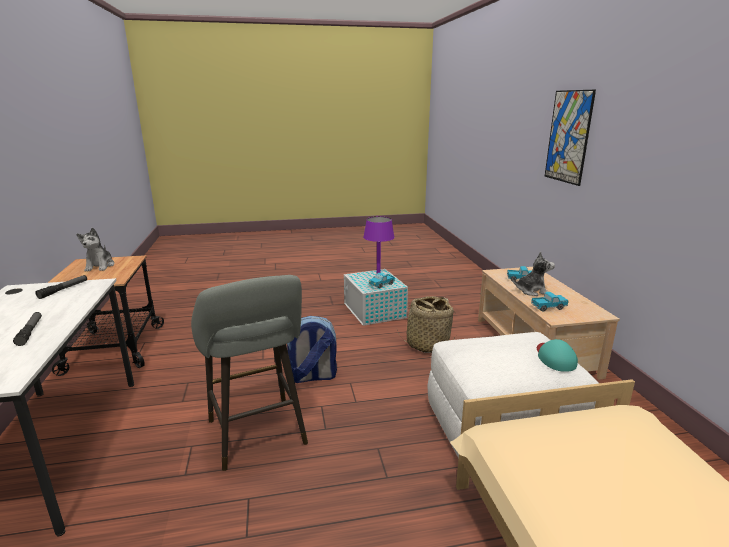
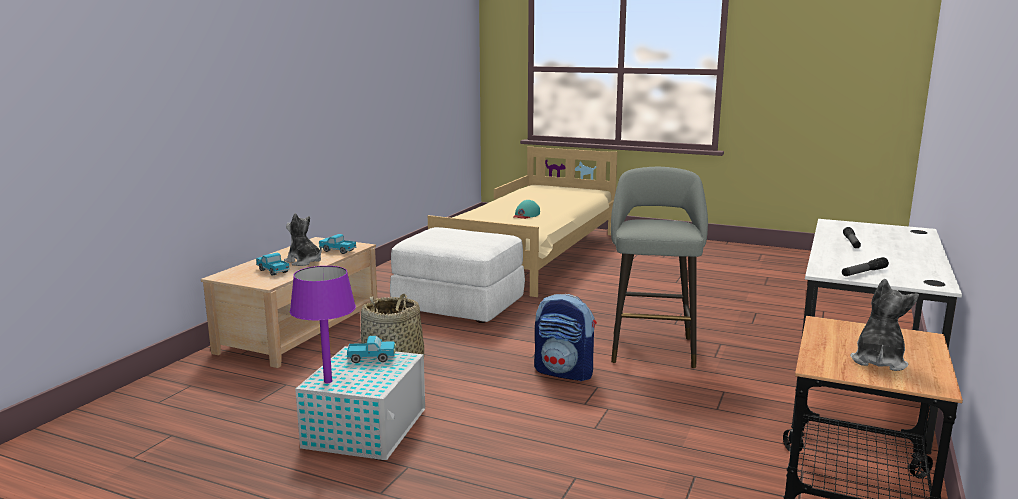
camera: 145 degrees left, 5 degrees down
turquoise cap [537,339,578,372] -> turquoise cap moved to [513,200,540,219]
picture [544,90,596,186] -> none

